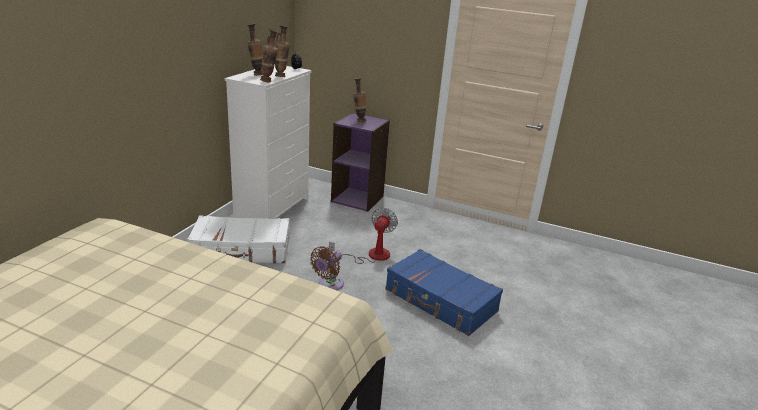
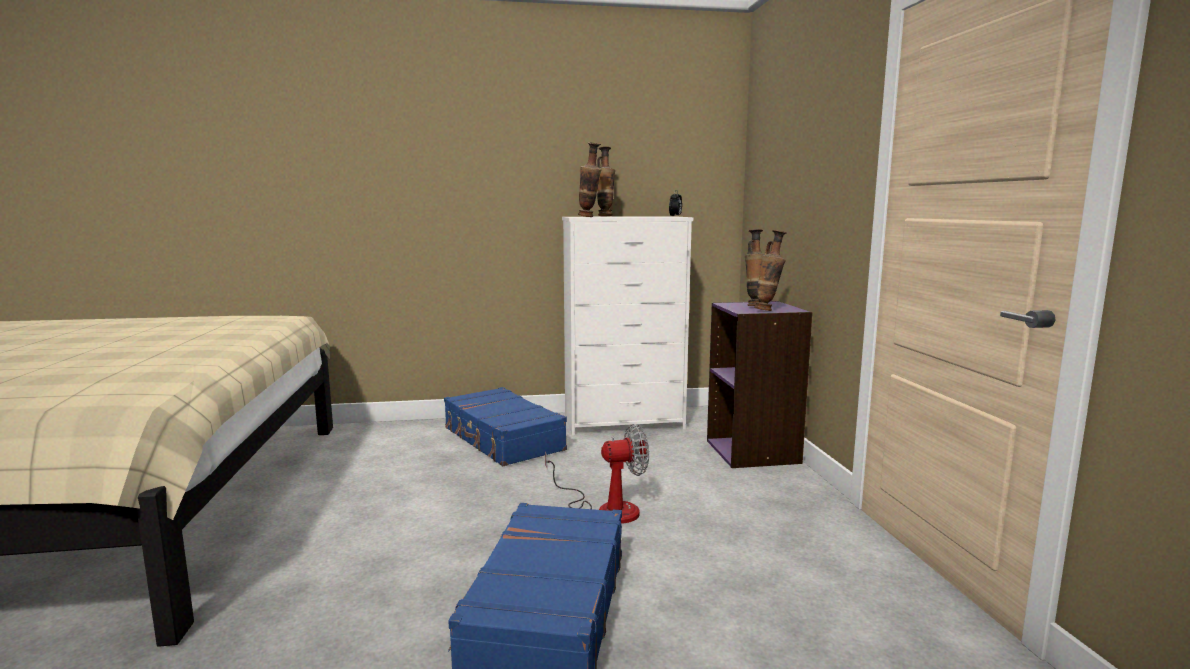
camera: 60 degrees right, 15 degrees down
white suitcase [187,215,289,263] -> blue suitcase [444,387,567,466]
vase [275,26,290,77] -> vase moved to [754,230,786,311]
brown fan [310,246,344,290] -> none

